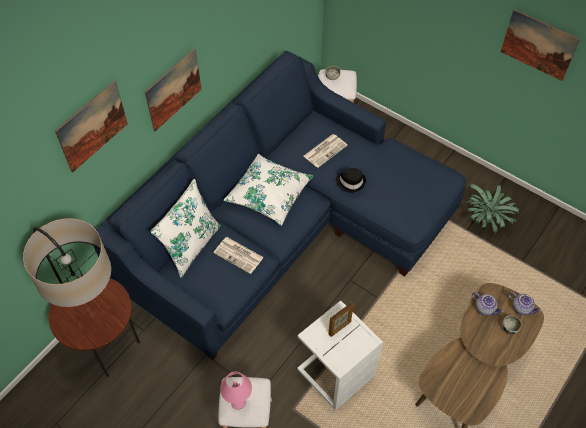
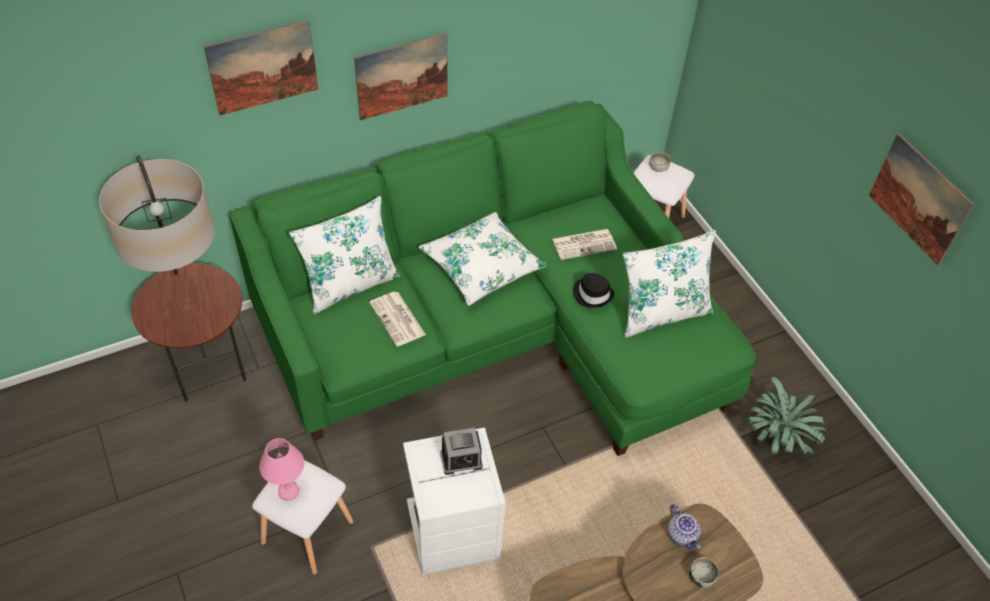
camera: 25 degrees right, 5 degrees down
blue sofa [93,51,466,359] -> green sofa [229,100,756,456]
picture frame [328,303,353,337] -> alarm clock [440,428,483,475]
teapot [508,292,542,315] -> none
none -> white pillow [623,230,716,338]

